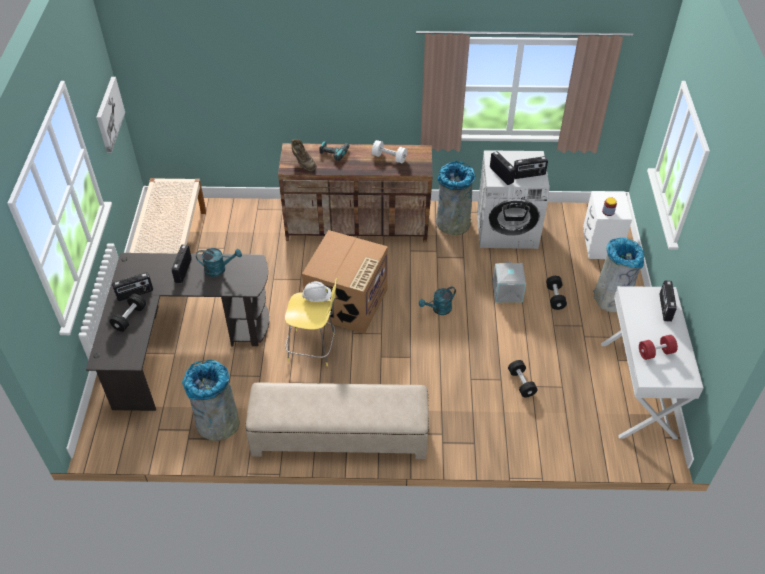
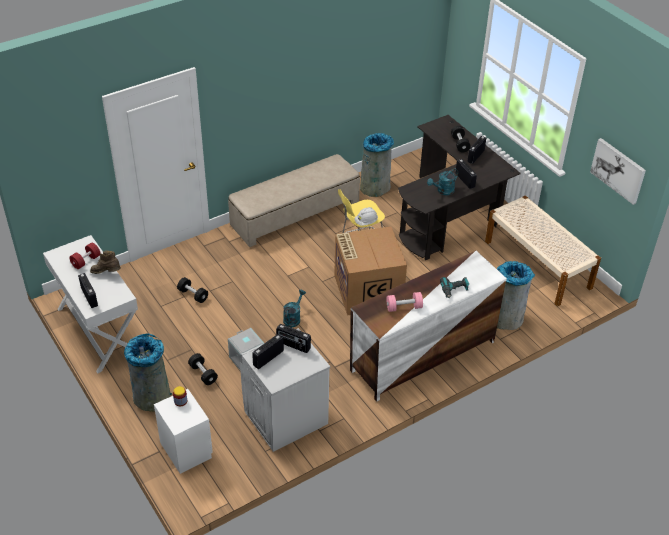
camera: 145 degrees right, 5 degrees down
brown cabinet [278,143,433,243] -> white cabinet [350,251,507,402]
brown boot [291,139,317,172] -> brown boot moved to [90,250,121,274]
white dumbbell [372,140,407,163] -> pink dumbbell [386,292,423,312]
grey trash can [436,161,475,235] -> grey trash can moved to [497,261,535,330]

